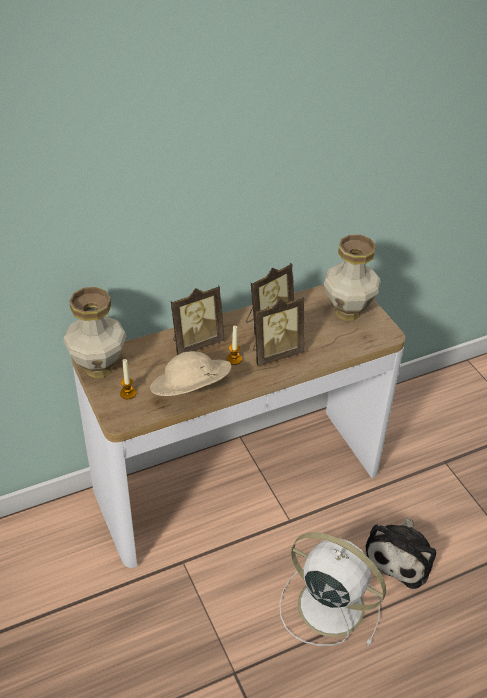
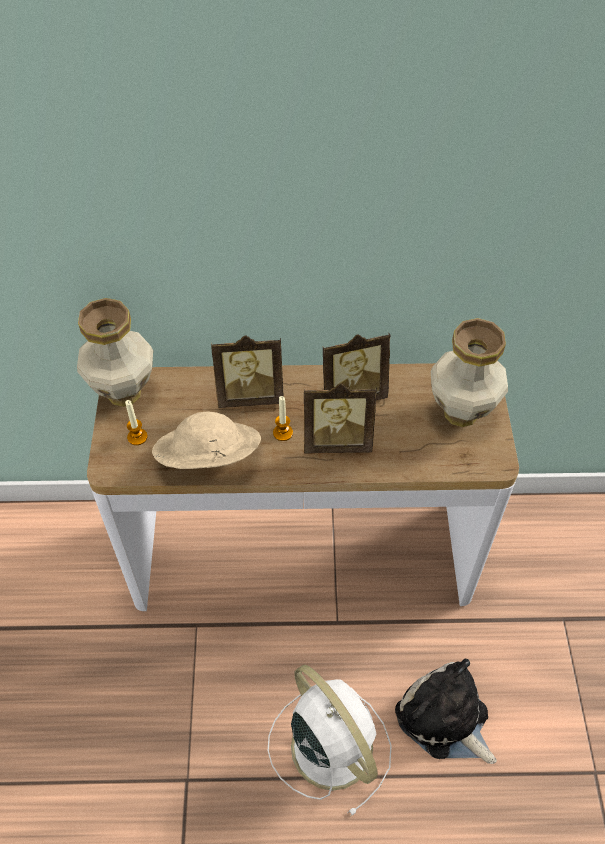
camera: 25 degrees right, 10 degrees up
plush toy [365,517,436,589] -> plush toy turned 90 degrees clockwise [395,658,497,764]

